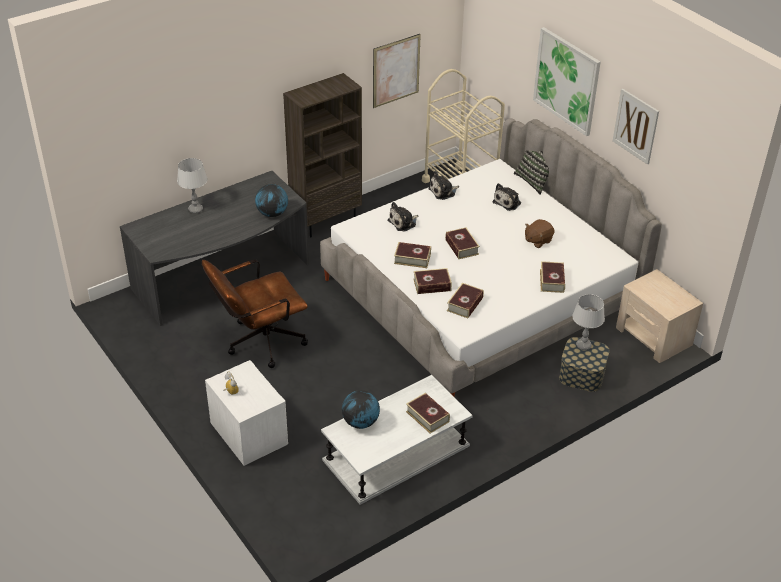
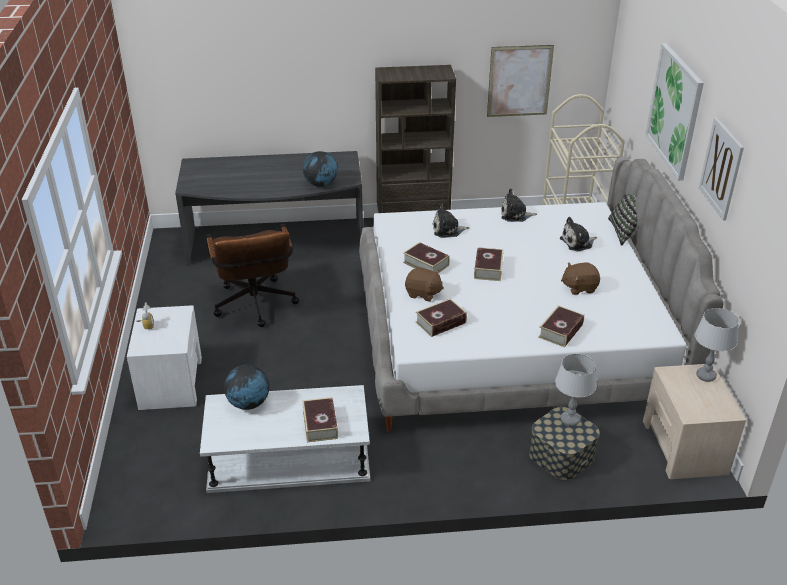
camera: 30 degrees right, 5 degrees down
grey table lamp [177,158,207,213] -> grey table lamp moved to [695,308,739,382]
brown office chair [202,259,308,368] -> brown office chair turned 105 degrees counterclockwise [206,224,299,327]
book [413,268,452,294] -> brown plush toy [405,267,444,302]

